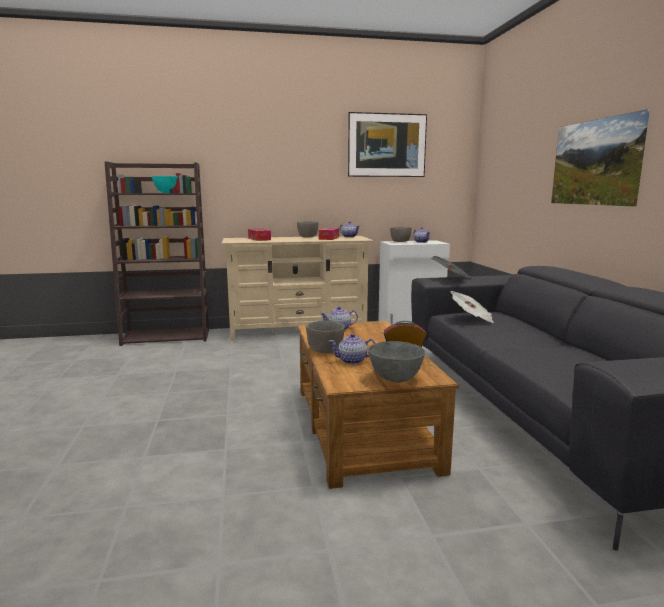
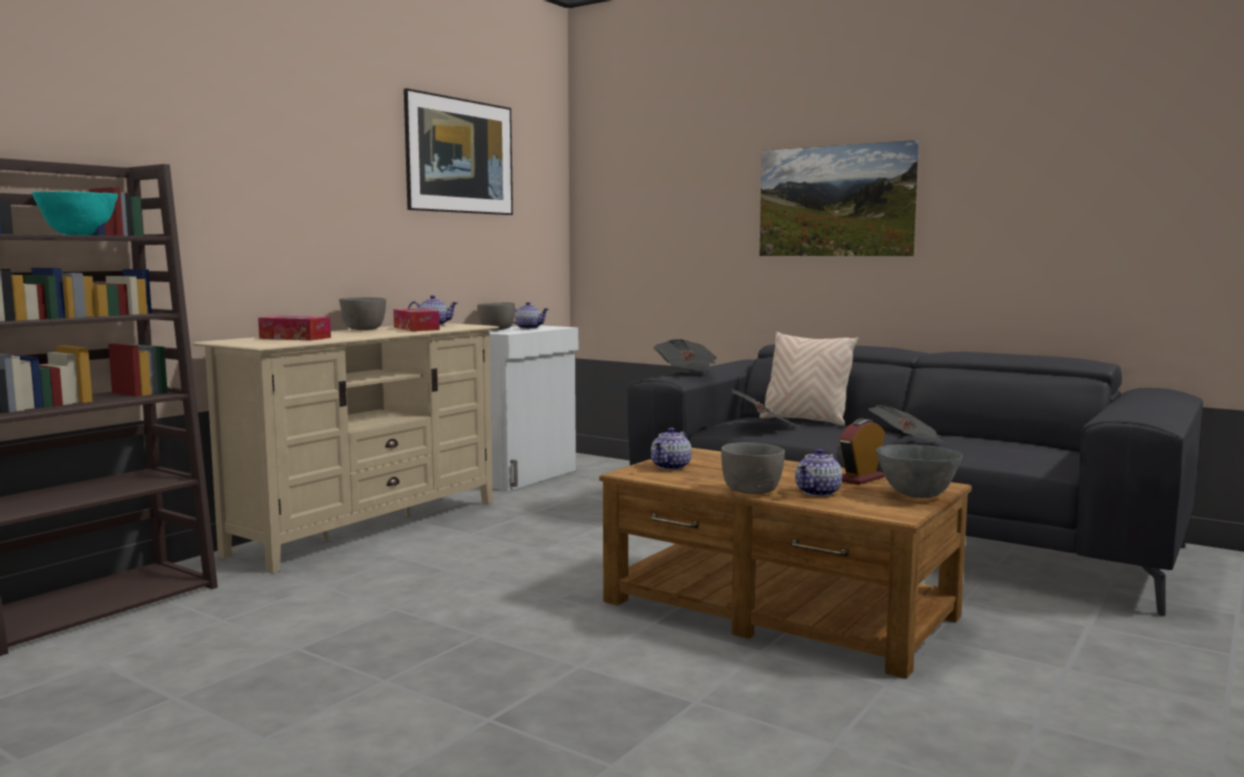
camera: 45 degrees left, 5 degrees down
none -> beige pillow [759,332,858,425]
none -> newspaper [868,405,944,442]

